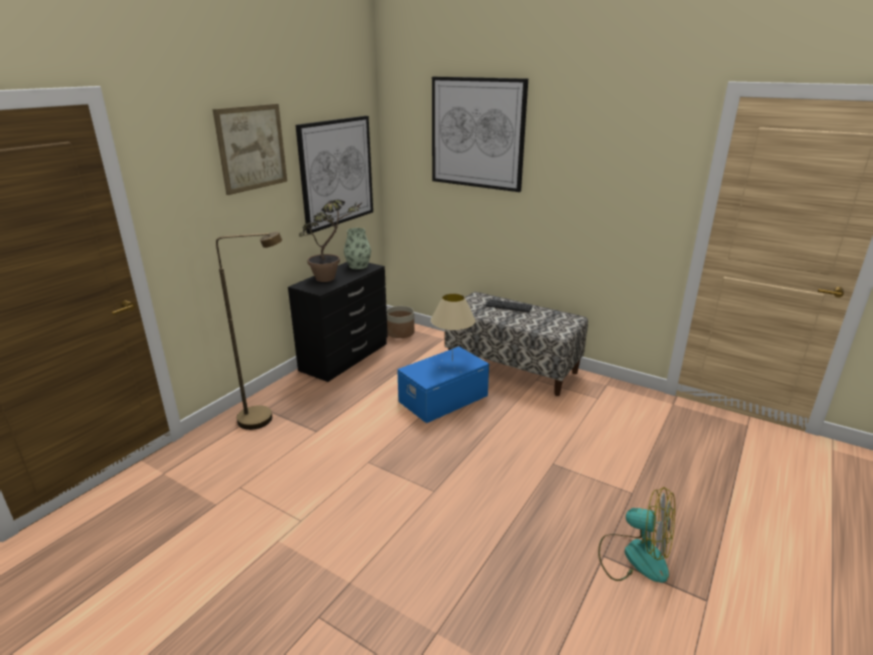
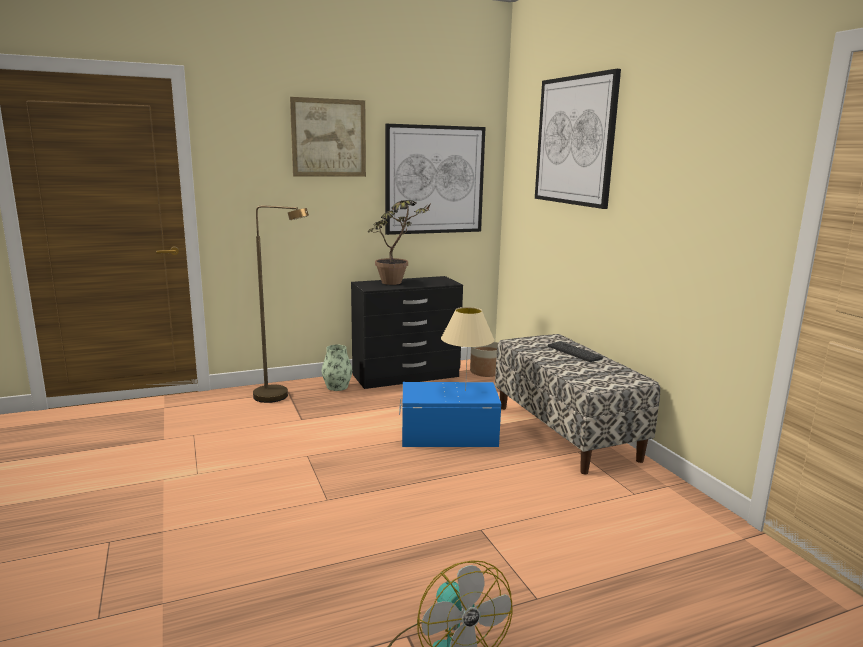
camera: 35 degrees right, 10 degrees down
vase [344,228,371,269] -> vase moved to [322,345,352,391]

